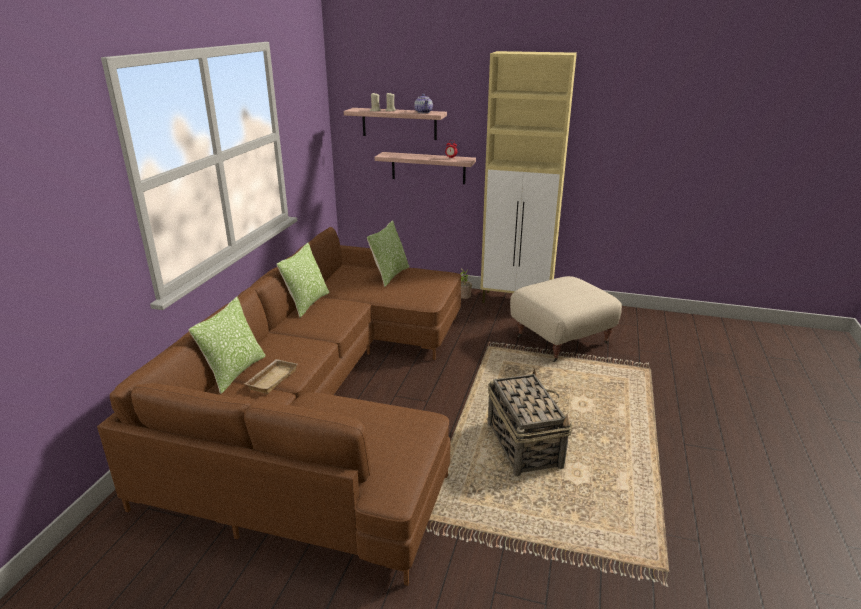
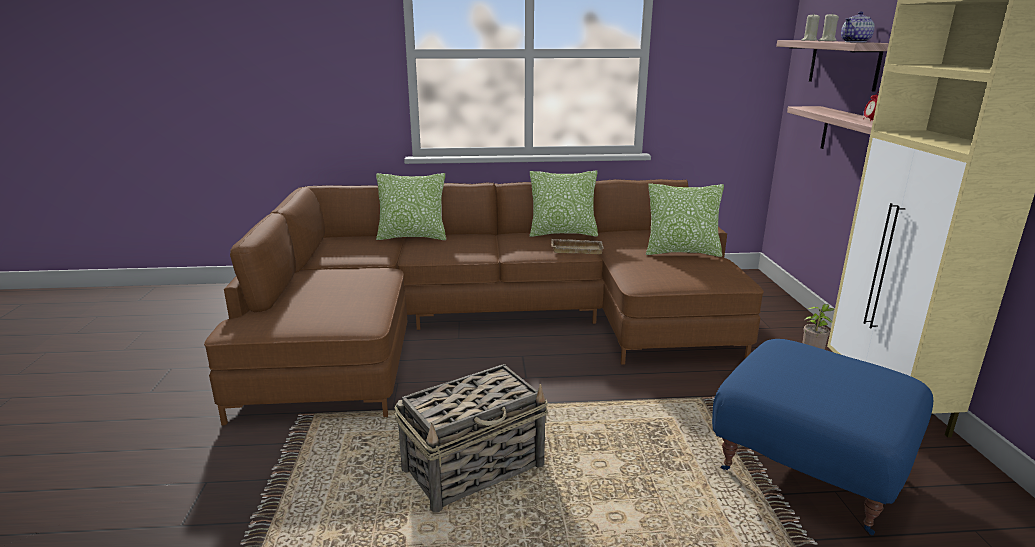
camera: 70 degrees right, 5 degrees down
beige tray [244,359,297,394] -> beige tray moved to [551,239,604,254]
beige ottoman [510,276,622,362] -> blue ottoman [712,339,933,535]

